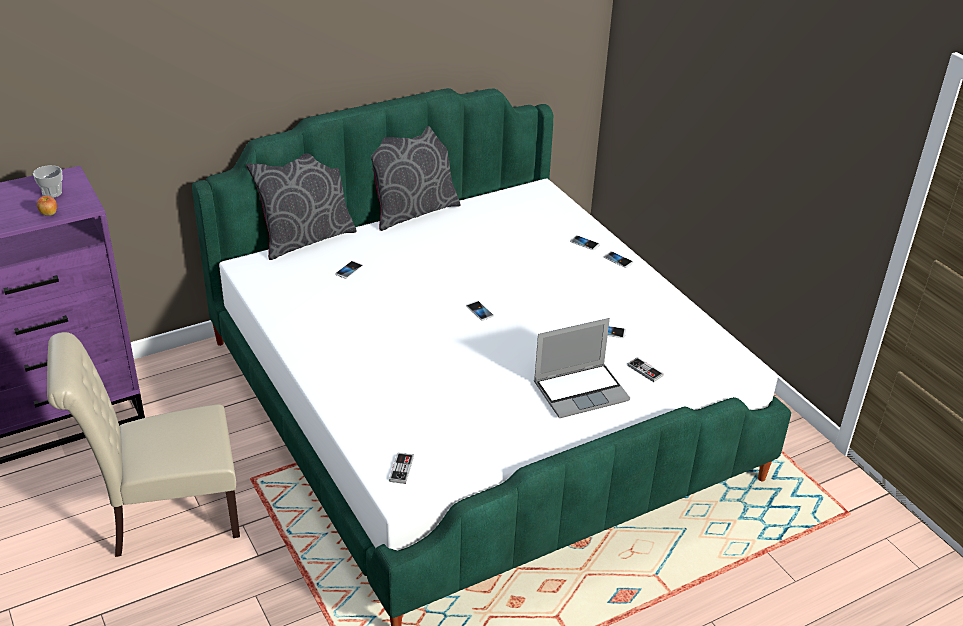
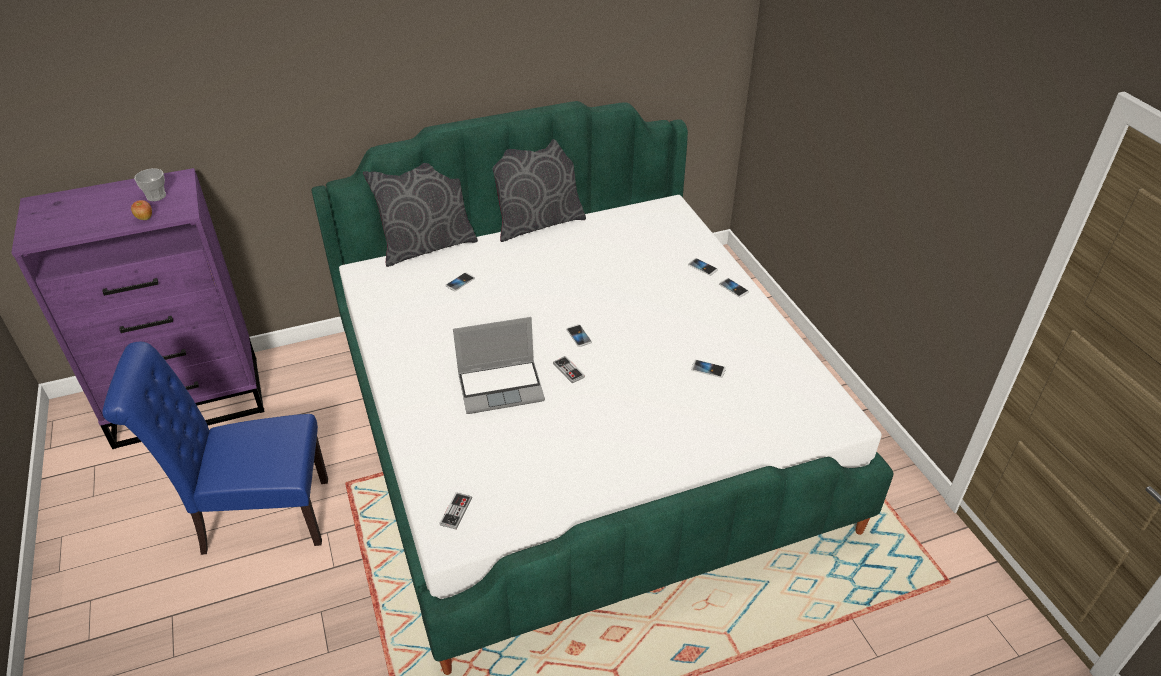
camera: 10 degrees right, 5 degrees up
beige chair [47,332,240,557] -> blue chair [102,342,328,555]
laptop [534,318,630,418] -> laptop moved to [453,317,545,414]
game controller [627,357,664,382] -> game controller moved to [553,356,585,383]

